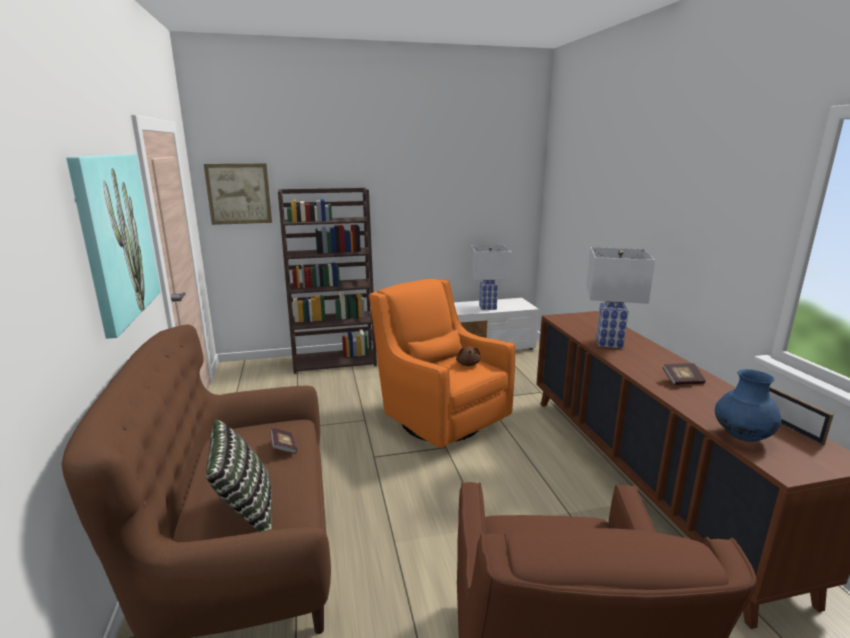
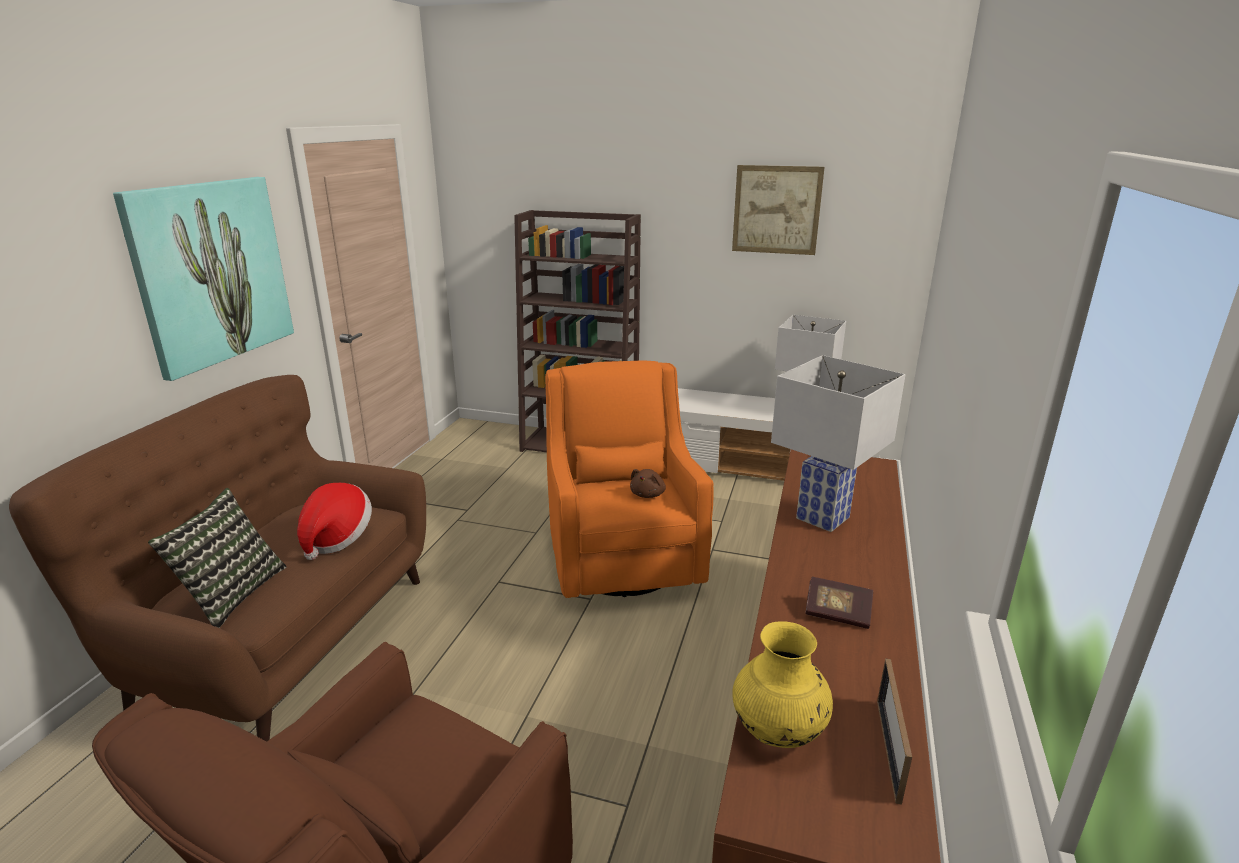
camera: 30 degrees right, 5 degrees up
picture [204,163,272,225] -> picture moved to [732,165,825,255]
book [270,427,297,454] -> hat [297,483,372,560]
blue vase [715,369,782,442] -> yellow vase [732,621,833,748]

